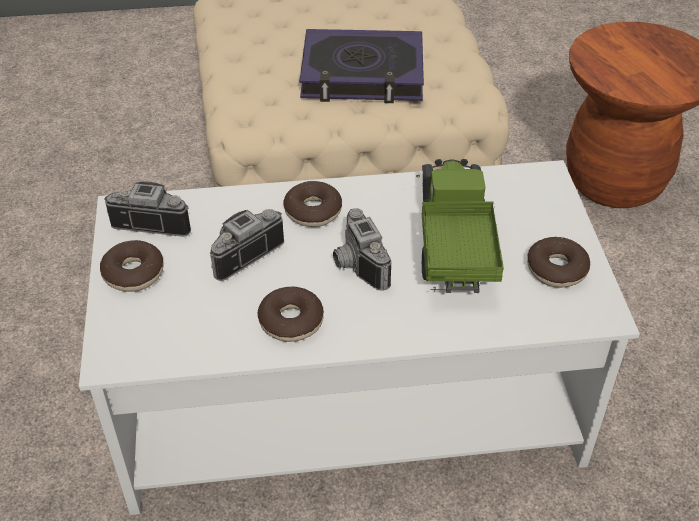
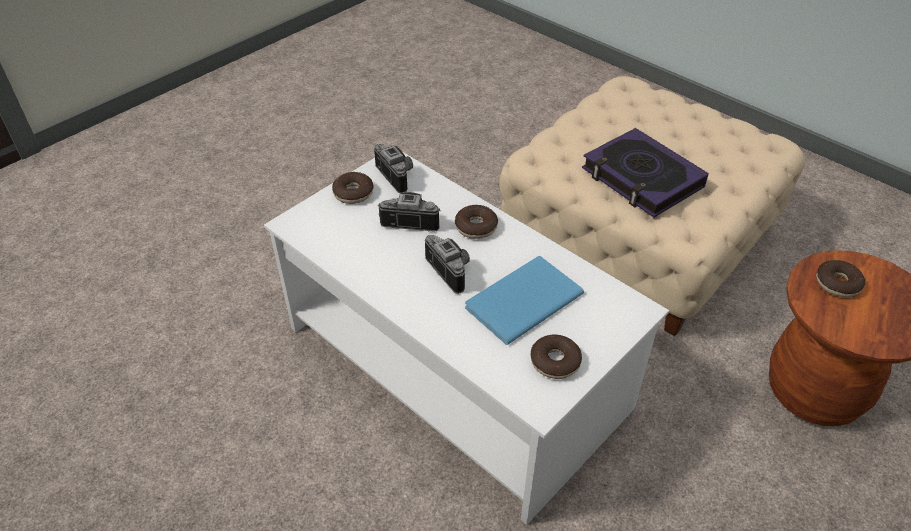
camera: 50 degrees right, 0 degrees up
donut [258,287,324,342] -> donut moved to [816,260,865,297]
camera [333,208,392,291] -> camera turned 120 degrees clockwise [425,235,470,294]
toy truck [416,159,504,293] -> blue book [465,256,584,345]

